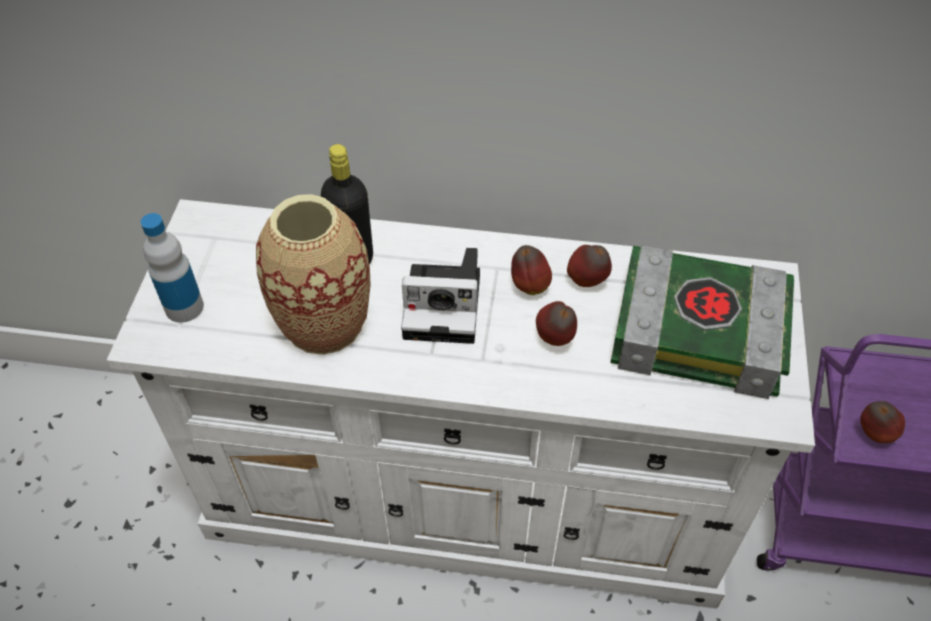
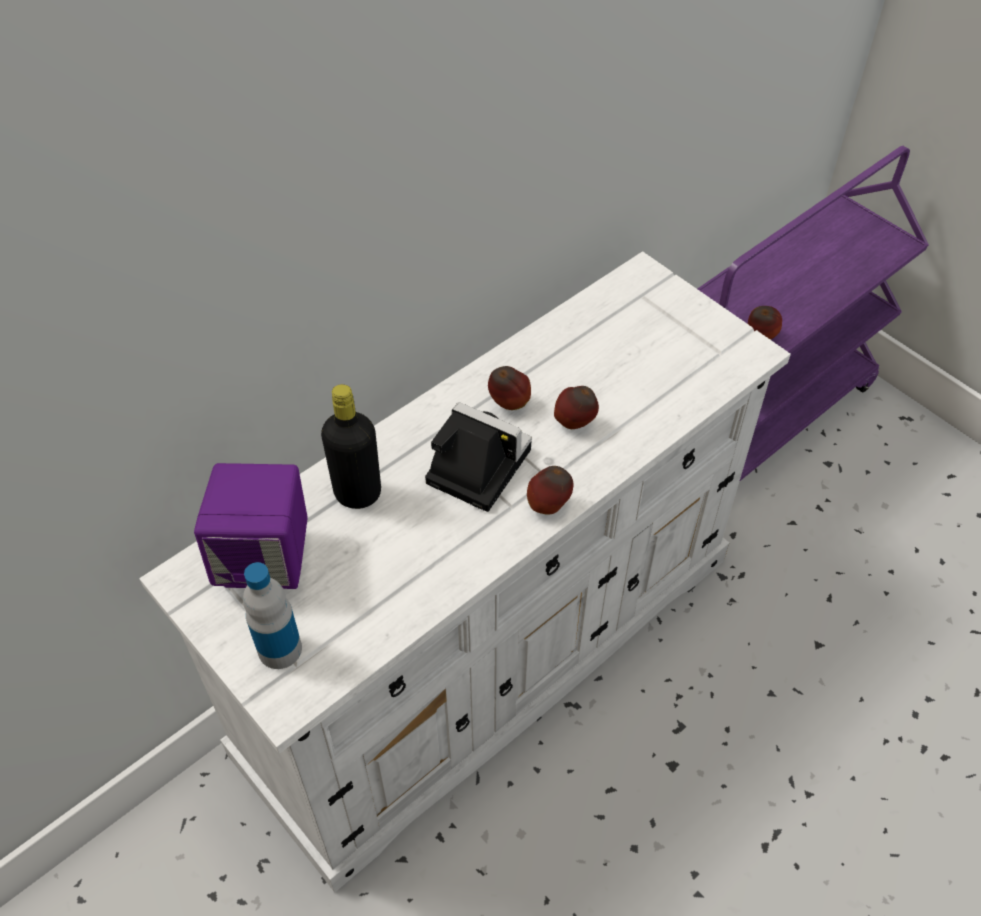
camera: 50 degrees left, 0 degrees up
vase [256,194,371,355] -> none
camera [401,248,480,344] -> camera turned 105 degrees counterclockwise [425,402,532,512]
apple [567,245,612,287] -> apple moved to [527,466,573,515]
book [610,245,794,399] -> none
none -> purple speaker [194,463,308,589]

